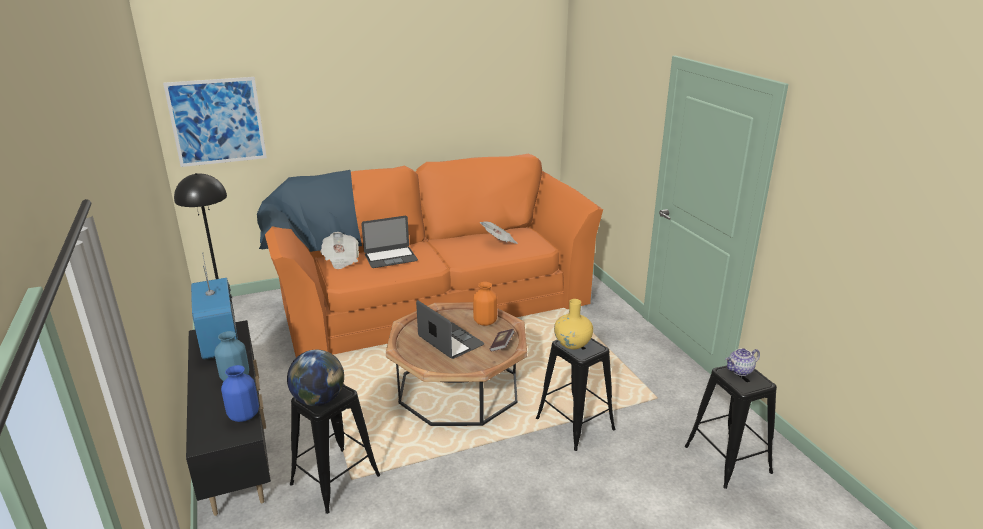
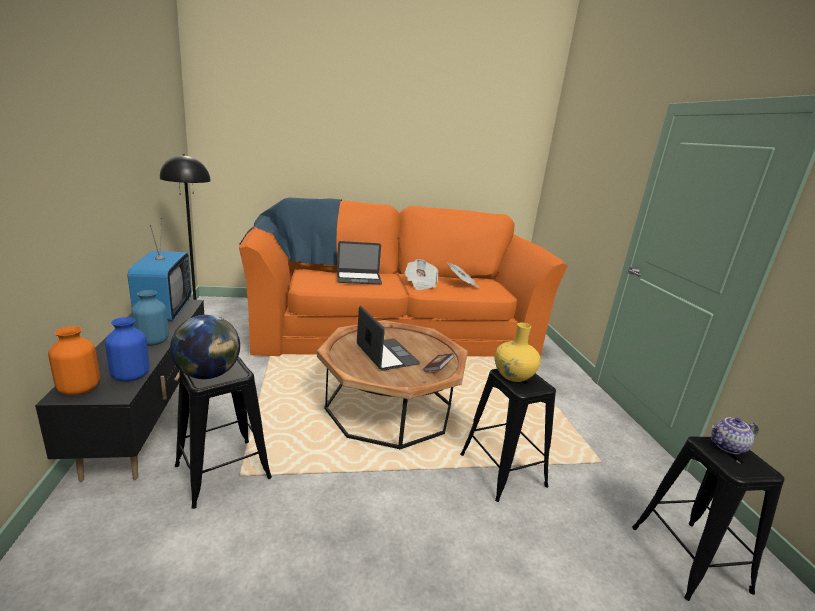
camera: 10 degrees right, 5 degrees down
picture [163,77,267,167] -> none
newspaper [320,232,359,269] -> newspaper moved to [404,259,439,290]
orange vase [473,282,497,326] -> orange vase moved to [48,326,100,395]

